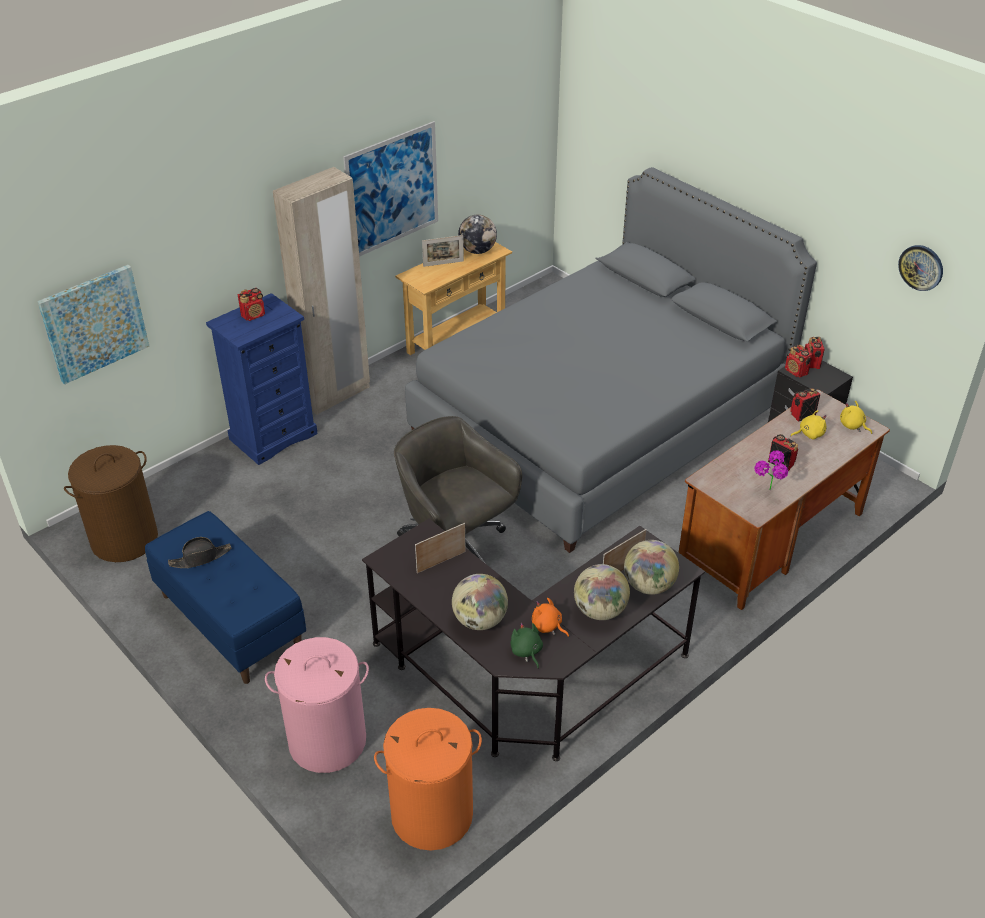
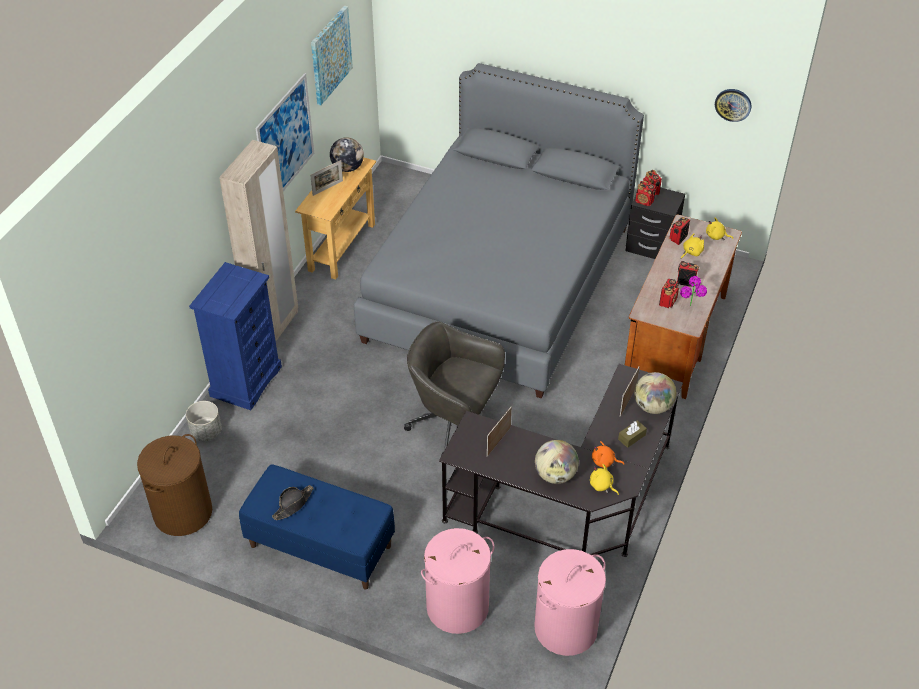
camera: 25 degrees left, 5 degrees up
picture [37,265,149,385] -> picture moved to [311,6,353,106]
radio [237,288,265,321] -> radio moved to [659,279,679,308]
orange laundry basket [374,708,482,850] -> pink laundry basket [534,549,606,656]
green plush toy [510,622,543,669] -> yellow plush toy [590,464,619,495]
globe [574,564,630,620] -> brown tissue box [618,420,647,448]
none -> grey planter [186,401,222,441]

